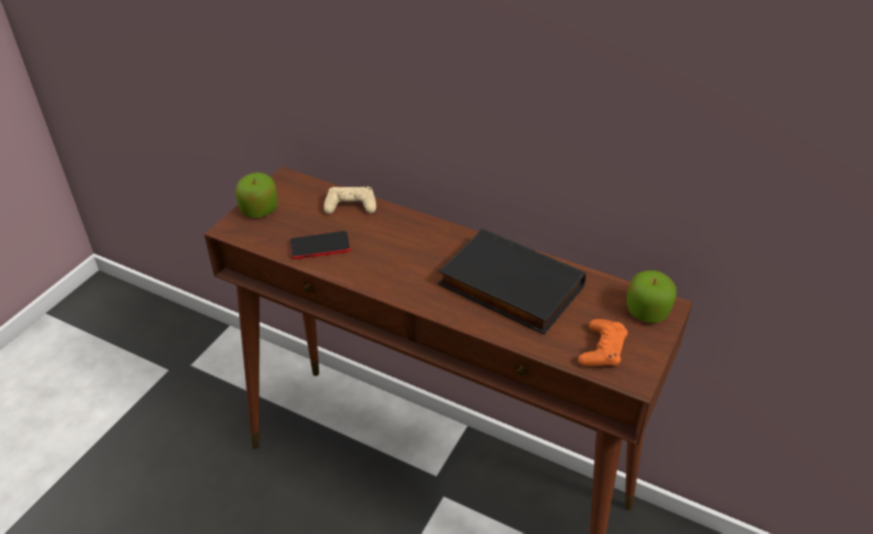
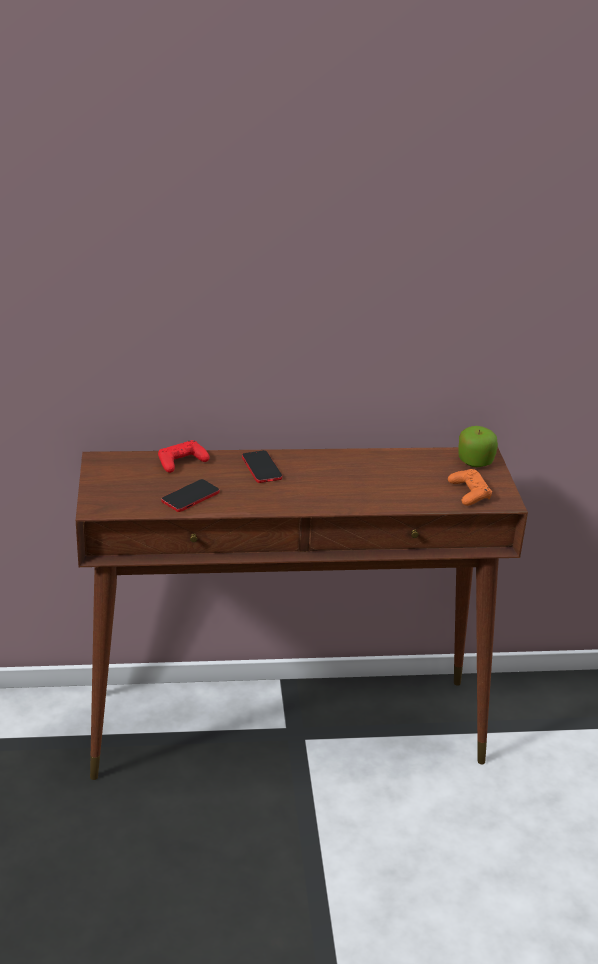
camera: 35 degrees left, 10 degrees down
apple [235,172,278,217] -> none
beige game controller [324,187,376,214] -> red game controller [158,440,210,473]
black book [438,228,586,334] -> none
none -> phone [242,450,282,483]

